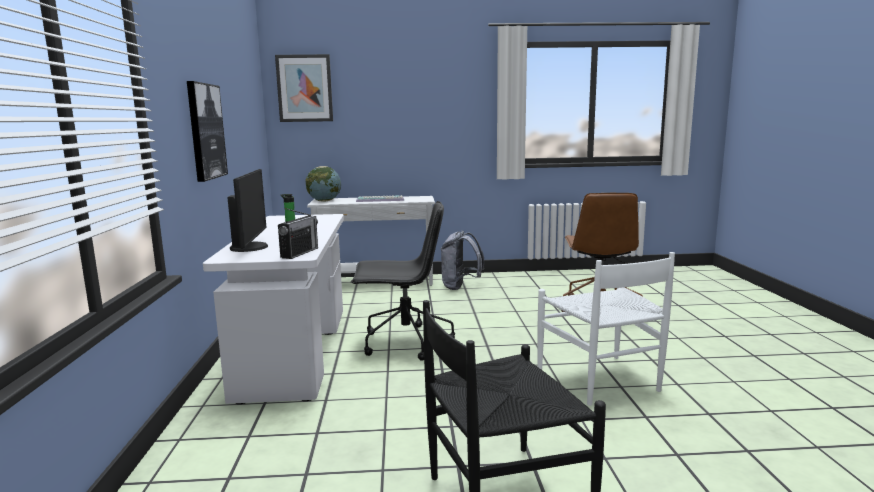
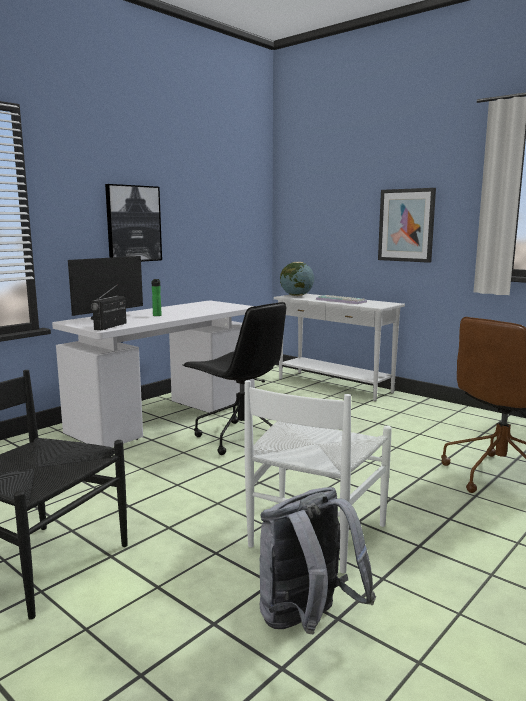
camera: 45 degrees right, 0 degrees up
picture [275,54,333,122] -> picture moved to [378,188,436,263]
radio [278,208,318,259] -> radio turned 135 degrees clockwise [91,284,127,330]
grey backpack [440,231,485,290] -> grey backpack moved to [260,487,376,634]

